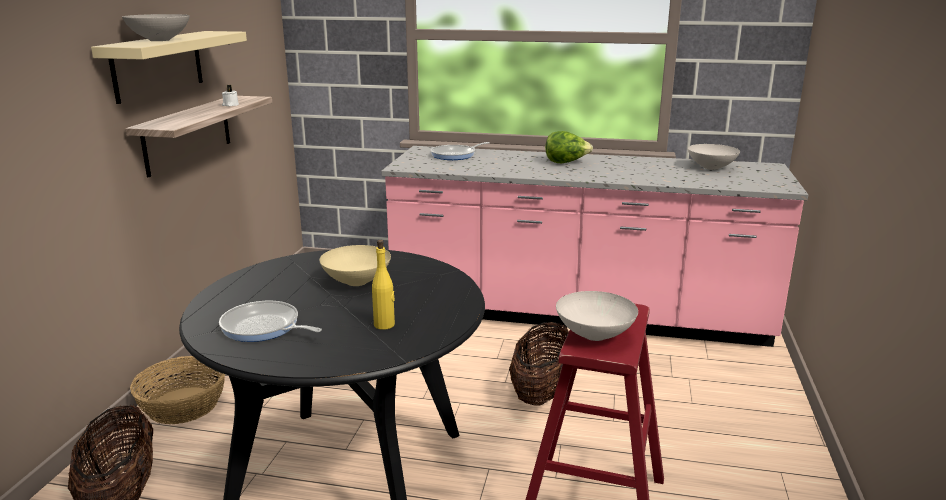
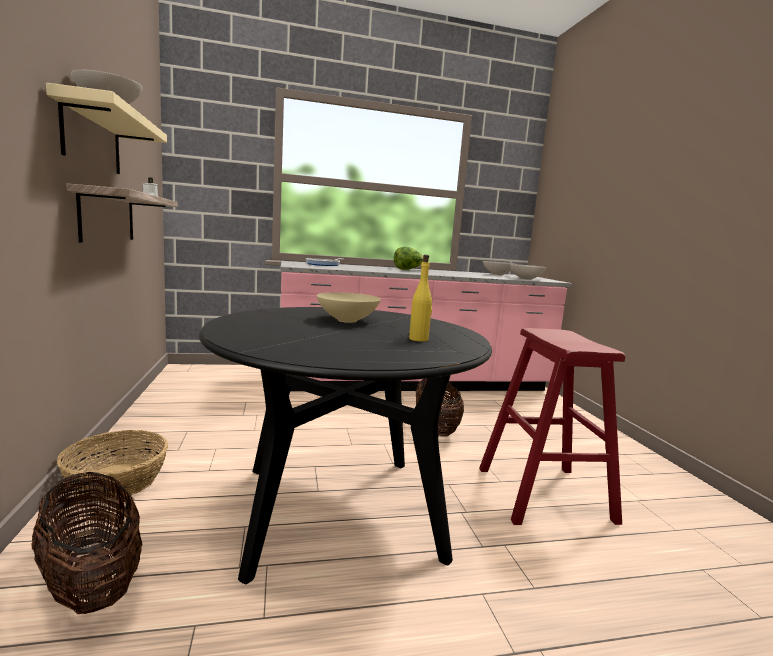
camera: 25 degrees left, 10 degrees down
frying pan [219,301,322,342] -> none
white bowl [556,291,638,341] -> white bowl moved to [510,264,547,280]

